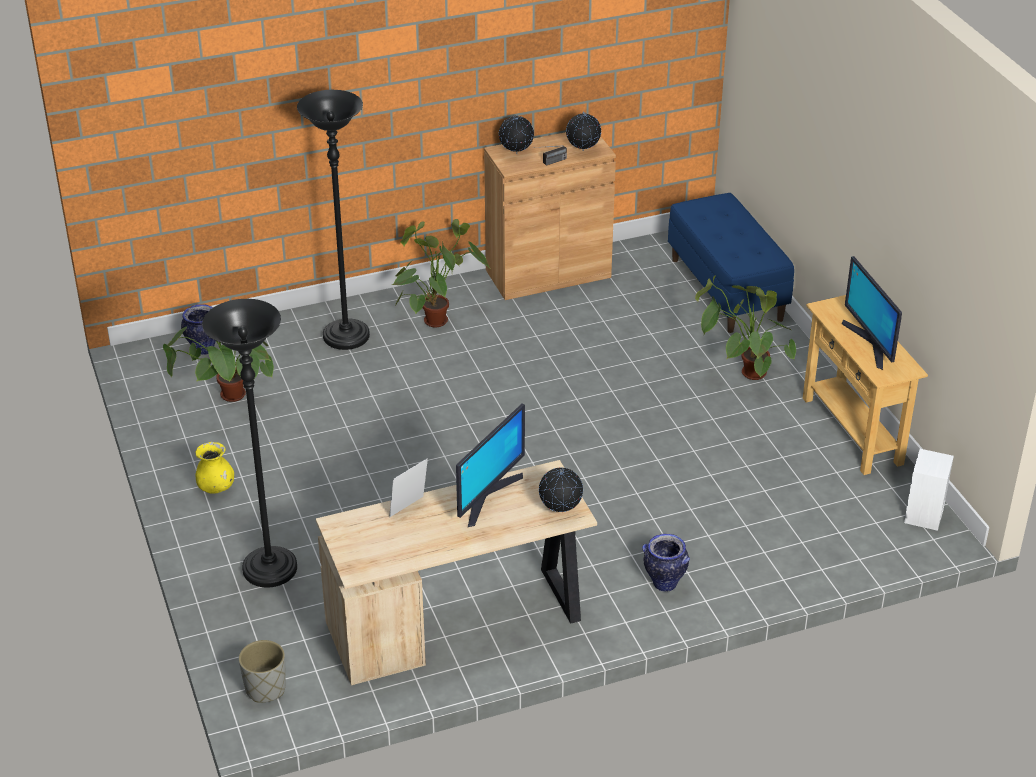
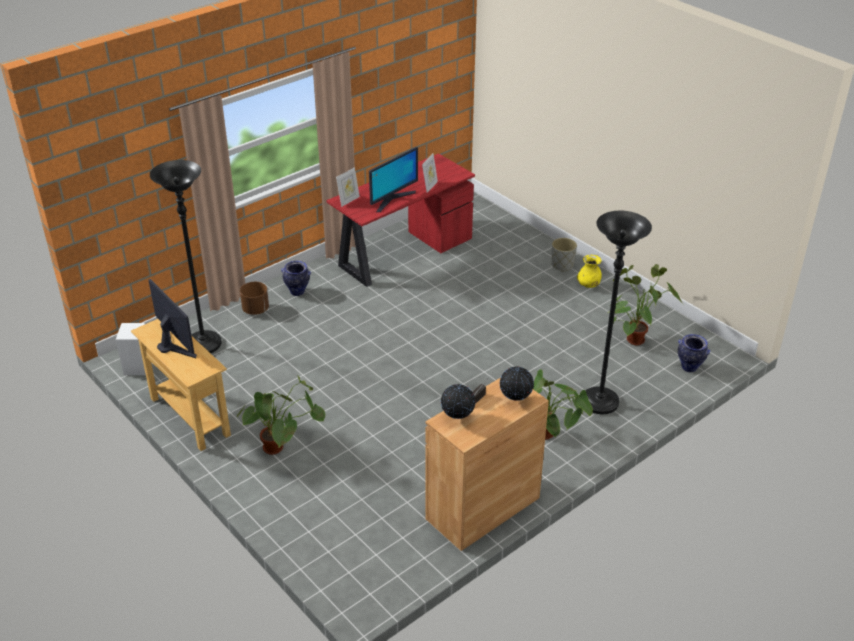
camera: 160 degrees right, 0 degrees up
black floor lamp [202,299,297,588] -> black floor lamp moved to [150,160,222,353]
grey planter [239,640,286,703] -> grey planter moved to [552,238,577,272]
beige desk [316,460,597,685] -> red desk [326,153,475,287]
monitor [456,404,525,527] -> monitor turned 150 degrees counterclockwise [369,147,418,212]
globe [539,467,583,512] -> picture frame [336,167,360,207]
blue bench [668,193,794,333] -> none
none -> brown planter [240,282,269,315]

